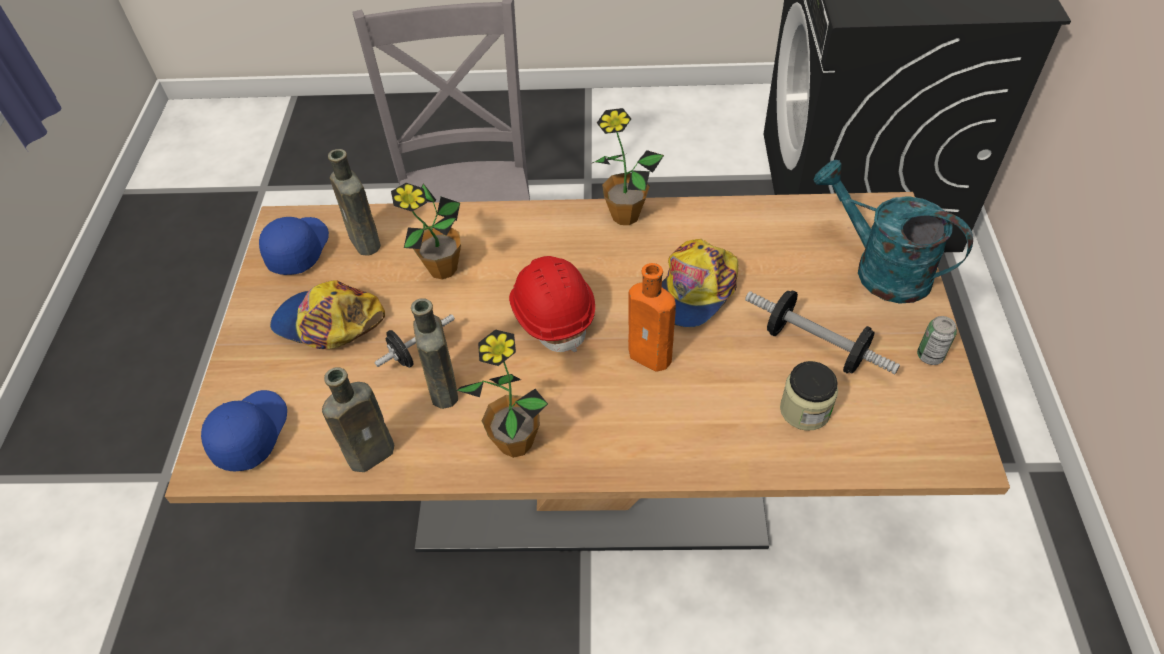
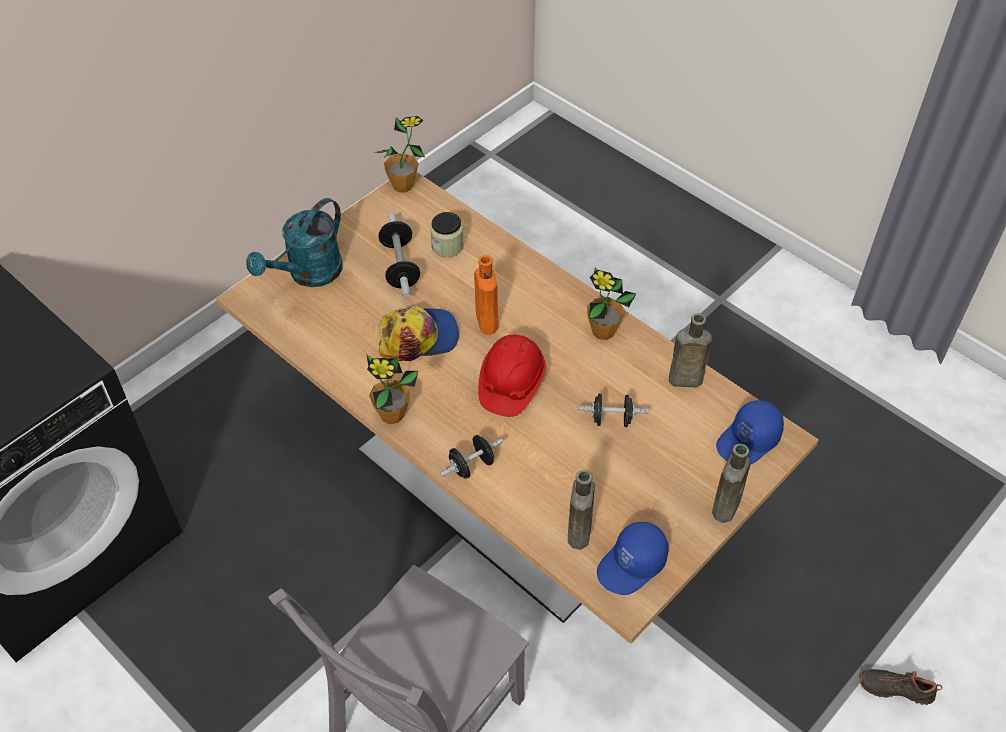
camera: 140 degrees left, 0 degrees up
cap [270,280,385,349] -> none
potted plant [391,183,461,280] -> potted plant moved to [373,116,425,192]
brown bottle [411,298,458,409] -> brown bottle moved to [712,444,751,523]
turquoise watering can [814,160,973,304] -> turquoise watering can turned 45 degrees clockwise [246,198,343,287]
can [917,316,957,365] -> none
none -> black dumbbell [440,435,503,479]
none -> black shoe [859,669,943,705]

